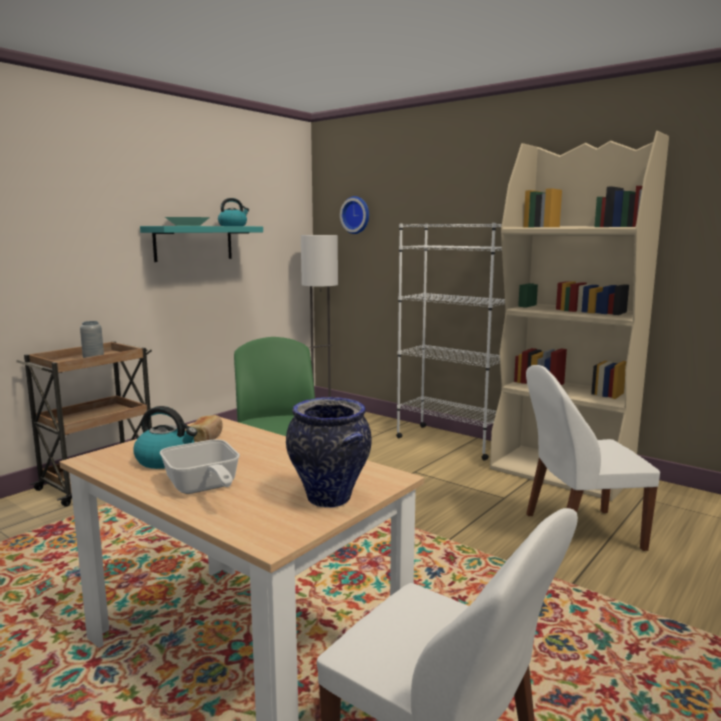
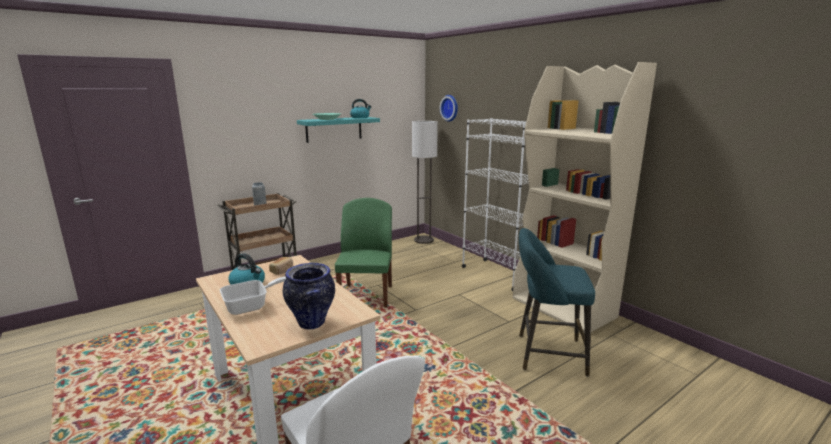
camera: 15 degrees right, 5 degrees up
frying pan [160,439,240,494] -> frying pan turned 105 degrees counterclockwise [220,276,286,315]
white chair [526,365,660,551] -> turquoise stool [519,228,595,377]

